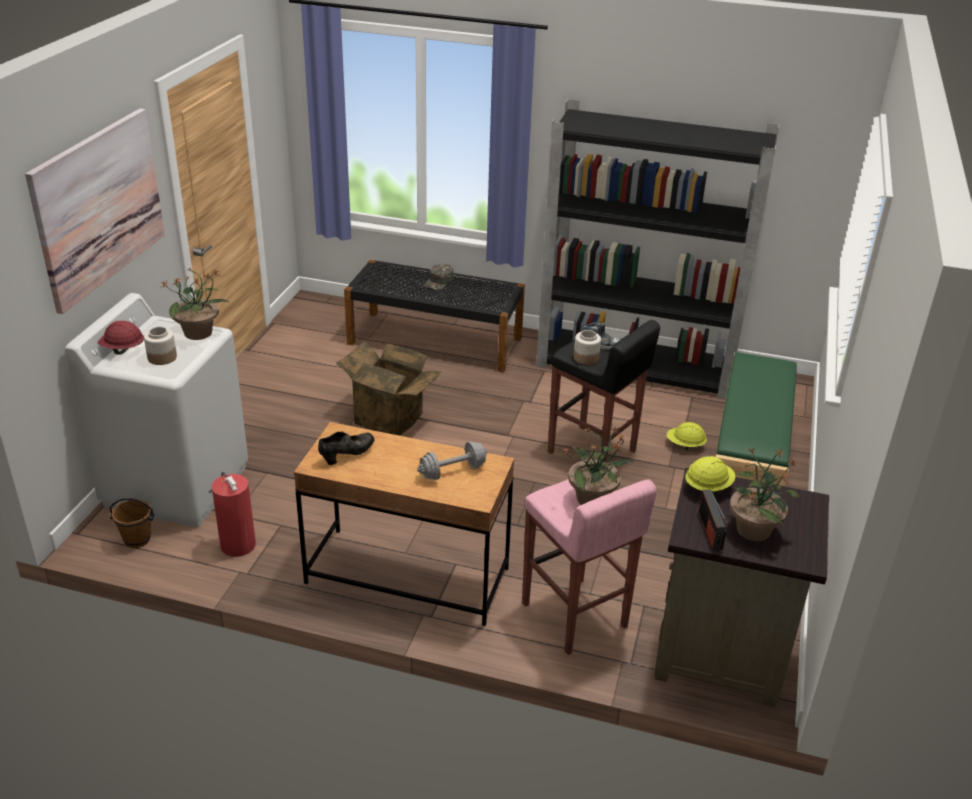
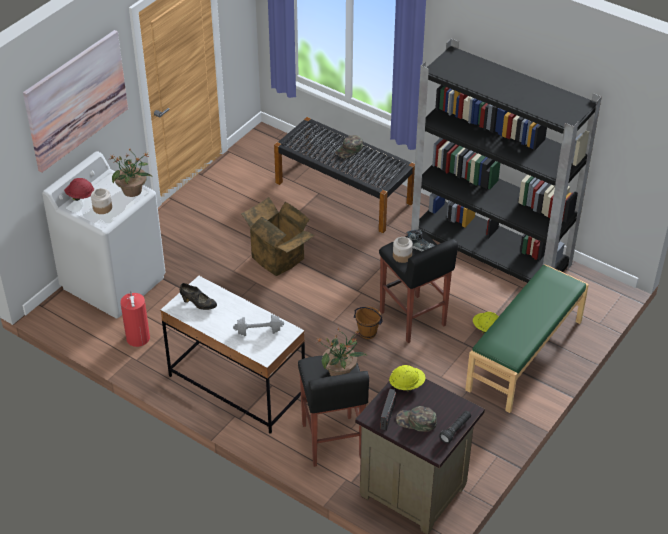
camera: 20 degrees right, 10 degrees up
brown bucket [109,498,155,548] -> brown bucket moved to [354,307,383,339]
brown desk [294,422,515,626] -> white desk [160,276,305,434]
black shoe [318,432,375,465] -> black shoe turned 45 degrees clockwise [180,283,217,310]
pink stool [522,479,657,655] -> black stool [298,355,369,467]
potted plant [729,447,800,541] -> green cap [396,406,437,432]
none -> black flashlight [439,411,471,443]

